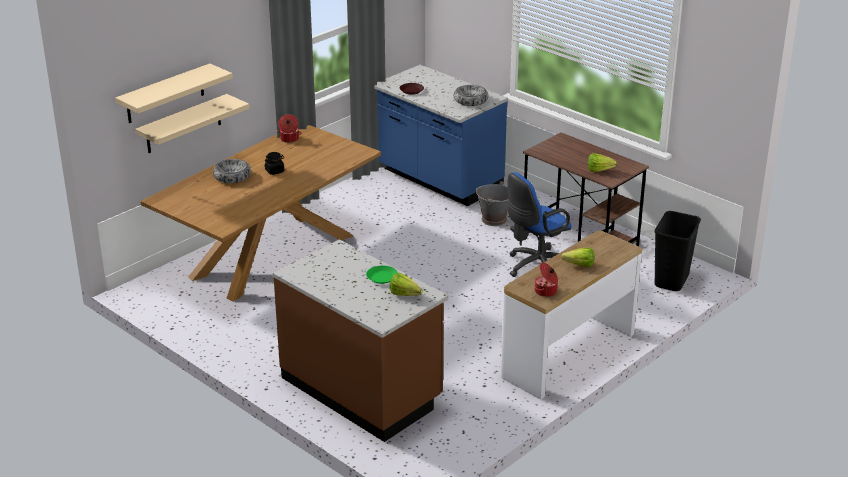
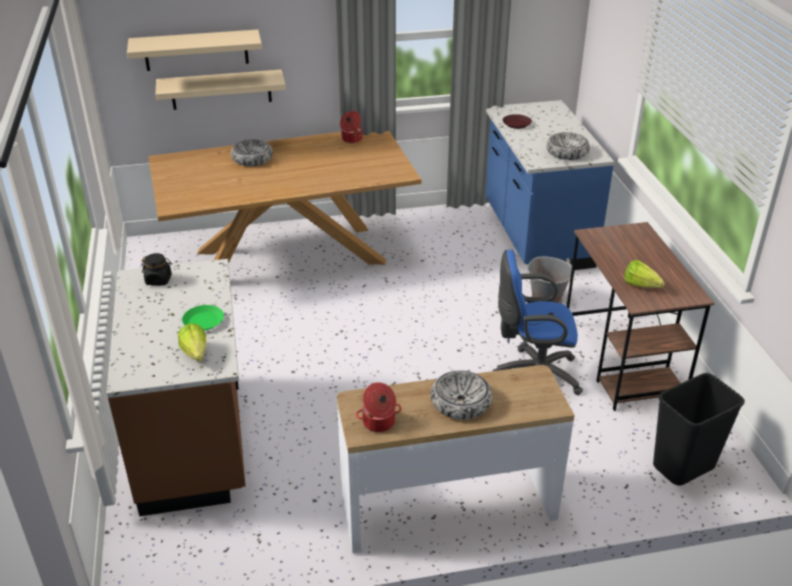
camera: 35 degrees right, 5 degrees up
black jar [264,152,284,175] -> black jar moved to [141,253,172,286]
lettuce [561,248,595,267] -> bowl [430,371,492,420]

